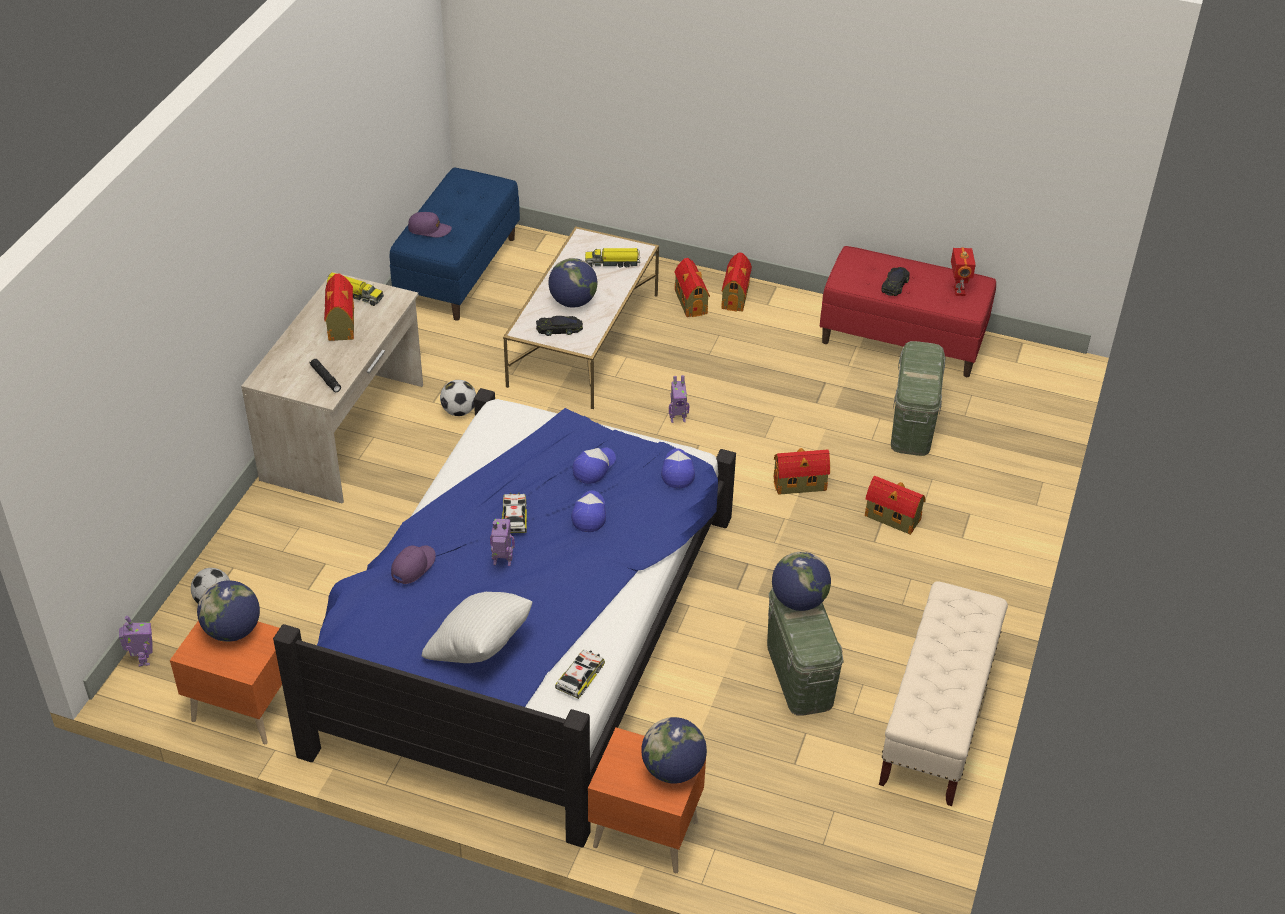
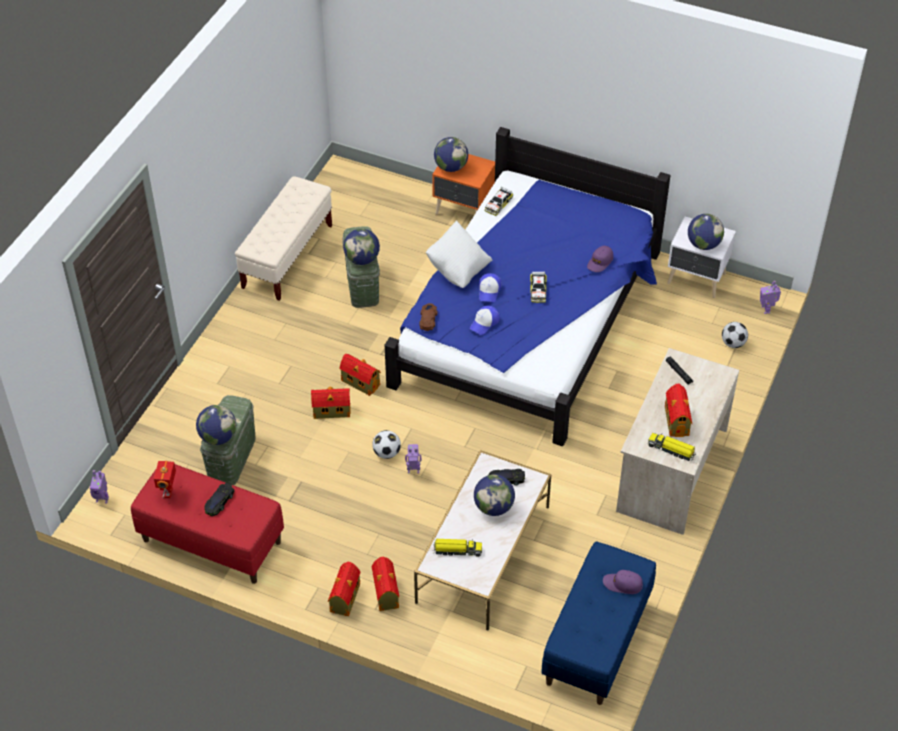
camera: 175 degrees left, 5 degrees up
orange nightstand [170,621,282,744] -> white nightstand [667,217,736,298]
white pillow [422,592,533,663] -> white pillow moved to [426,220,492,288]
football [440,380,476,416] -> football moved to [372,430,401,459]
toy robot [490,519,515,566] -> toy robot moved to [90,470,109,504]
cap [661,448,695,488] -> brown toy car [419,303,438,331]
toy house [865,475,925,535] -> toy house moved to [339,354,381,396]
none -> globe [196,405,236,445]

